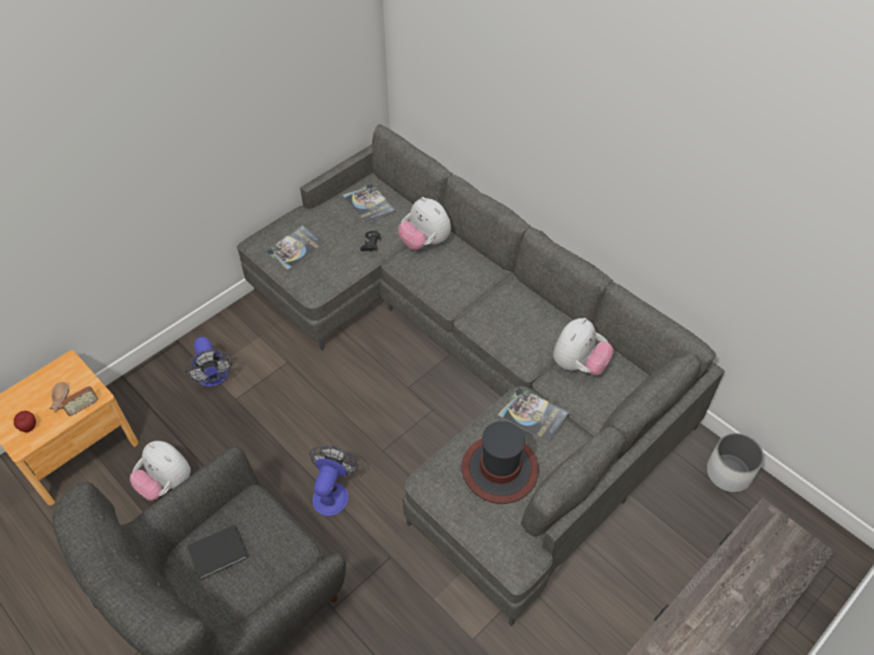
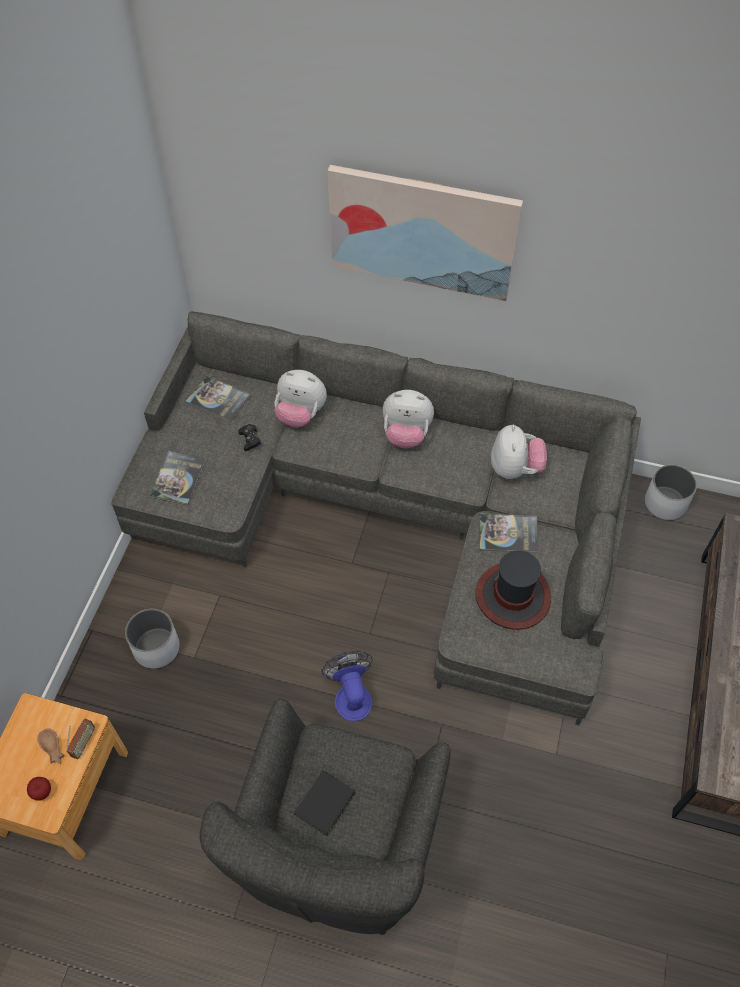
camera: 30 degrees left, 5 degrees up
plush toy [130,441,191,501] -> plush toy moved to [383,390,434,448]
fan [185,337,233,387] -> white planter [125,609,180,669]
none -> picture [328,165,523,301]

